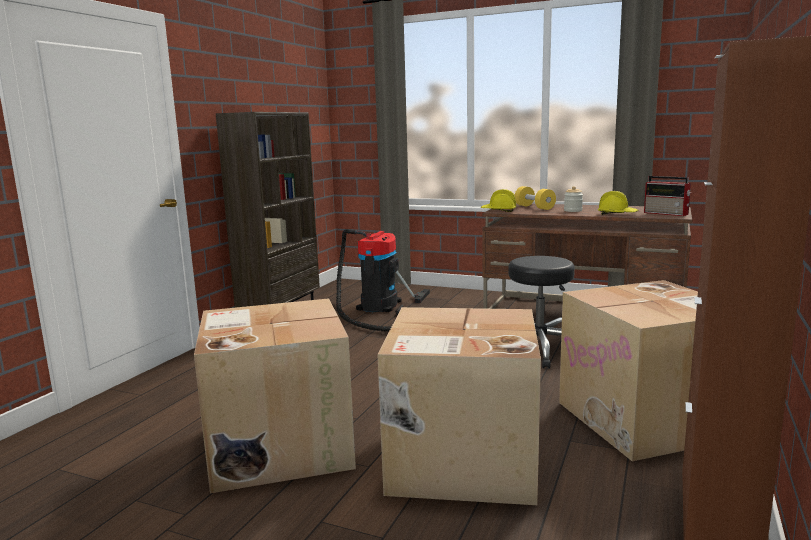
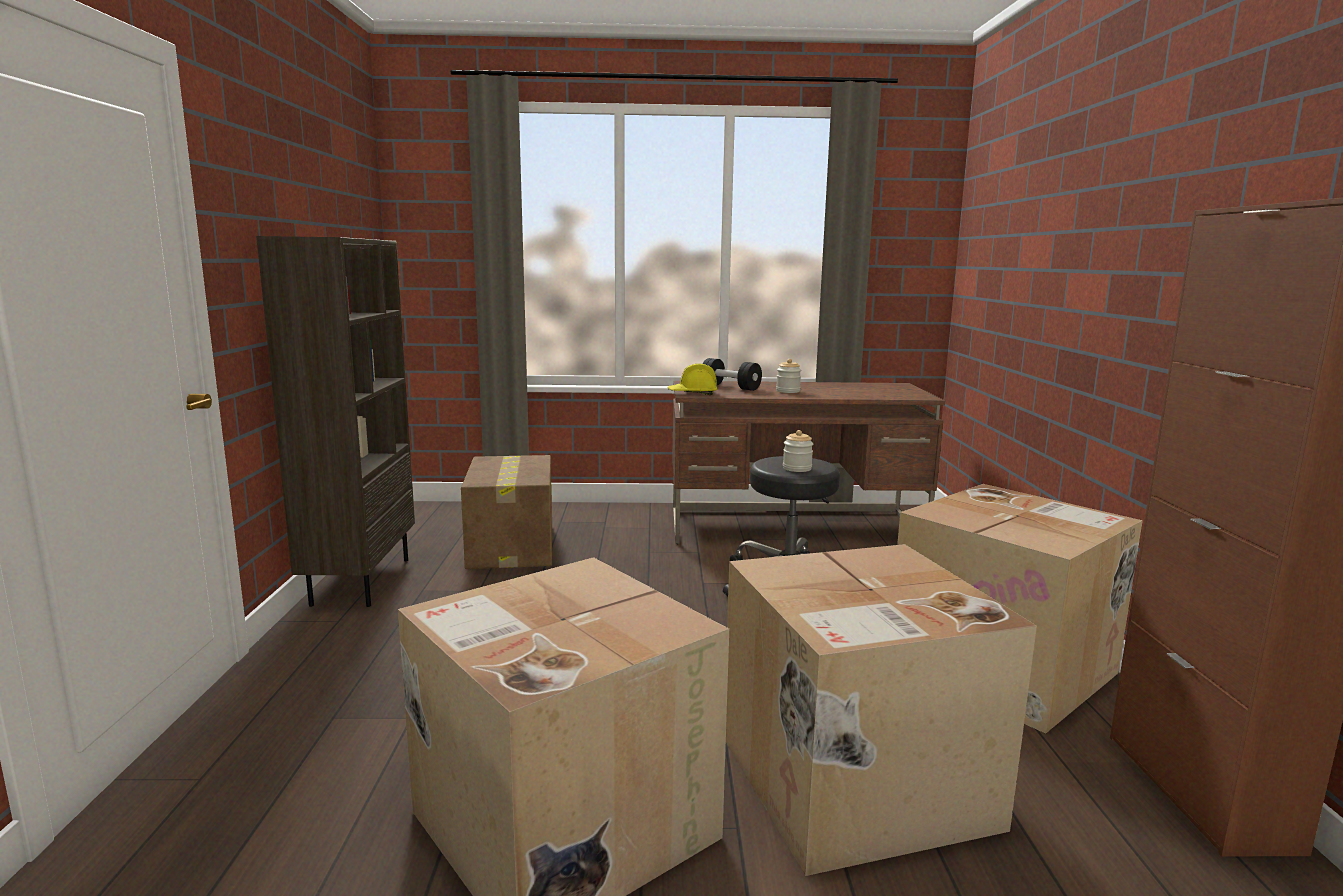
camera: 25 degrees left, 0 degrees up
vacuum cleaner [336,229,430,332] -> cardboard box [461,455,552,569]
yellow dumbbell [515,186,556,210] -> black dumbbell [703,358,762,391]
yellow hard hat [598,191,638,215] -> none
radio [644,176,691,216] -> none
none -> jar [783,430,813,472]

